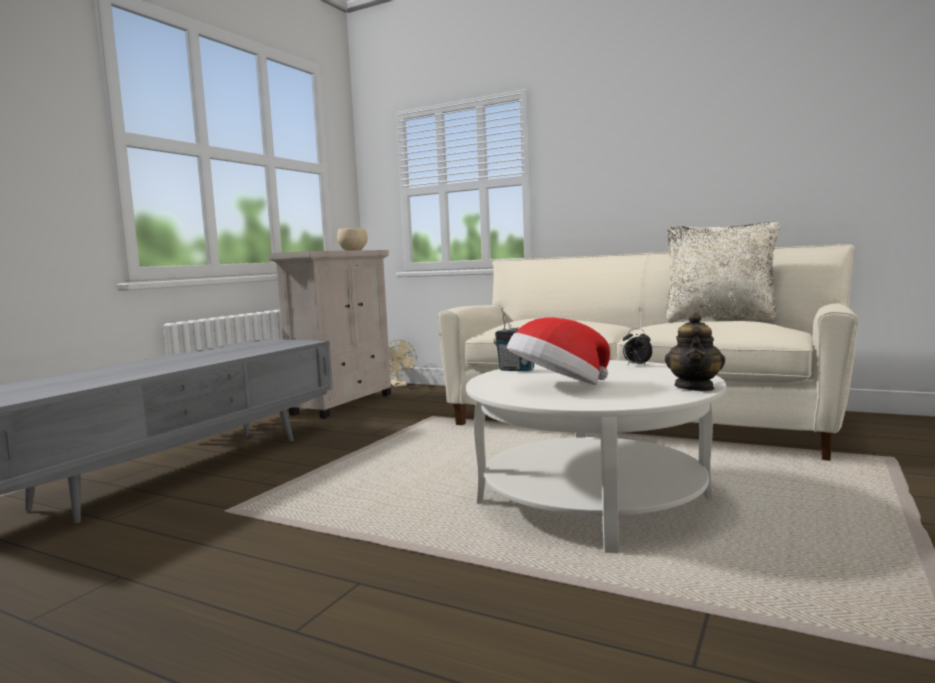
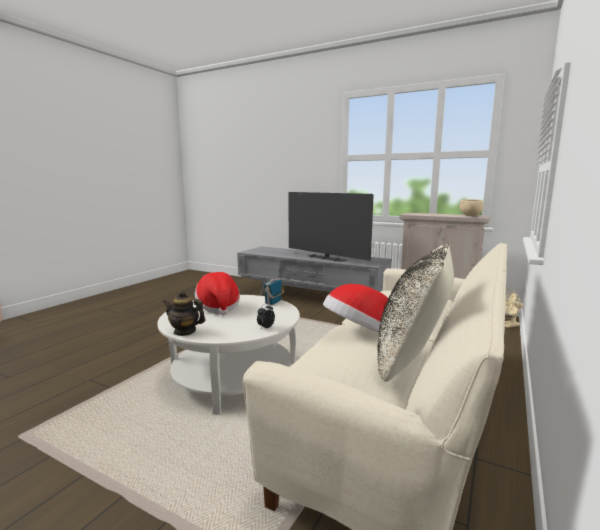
camera: 90 degrees right, 5 degrees up
none -> television [288,192,374,262]
none -> hat [323,284,388,332]

